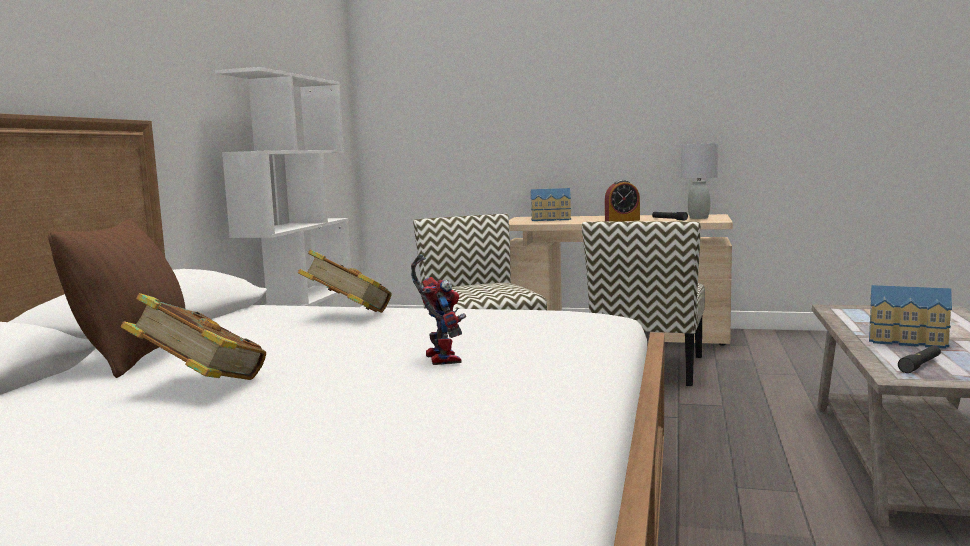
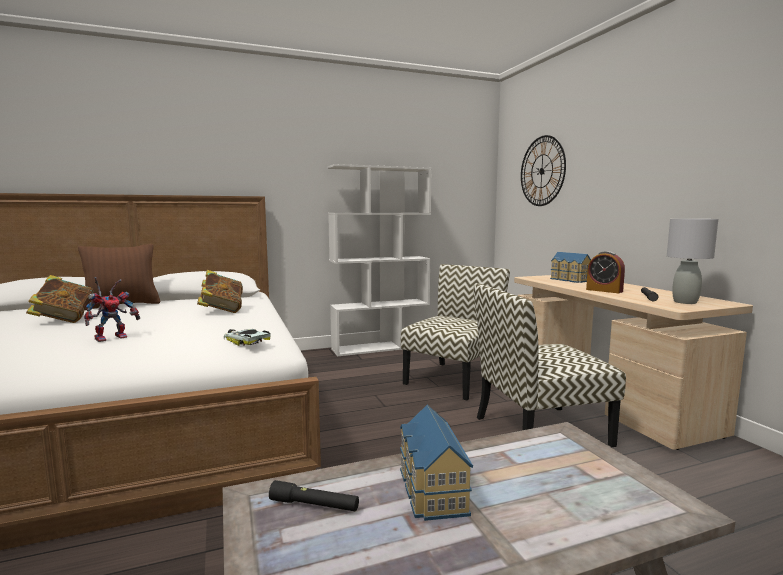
camera: 55 degrees right, 0 degrees up
none -> toy car [224,329,271,346]
none -> wall clock [521,135,566,206]

